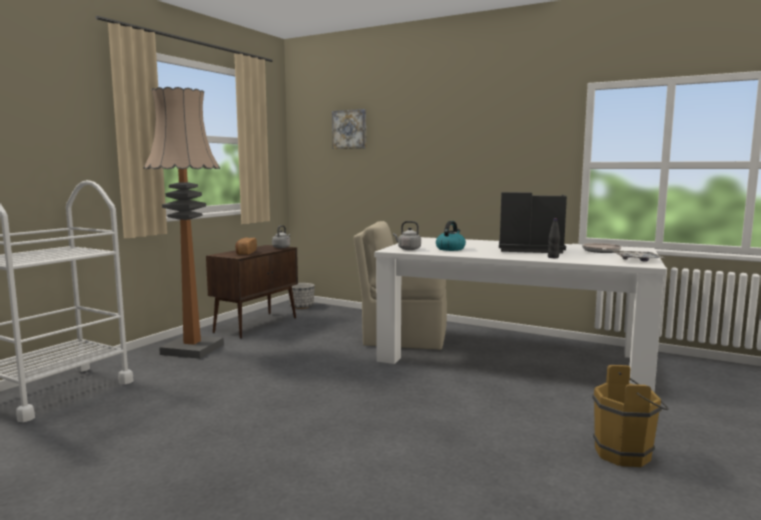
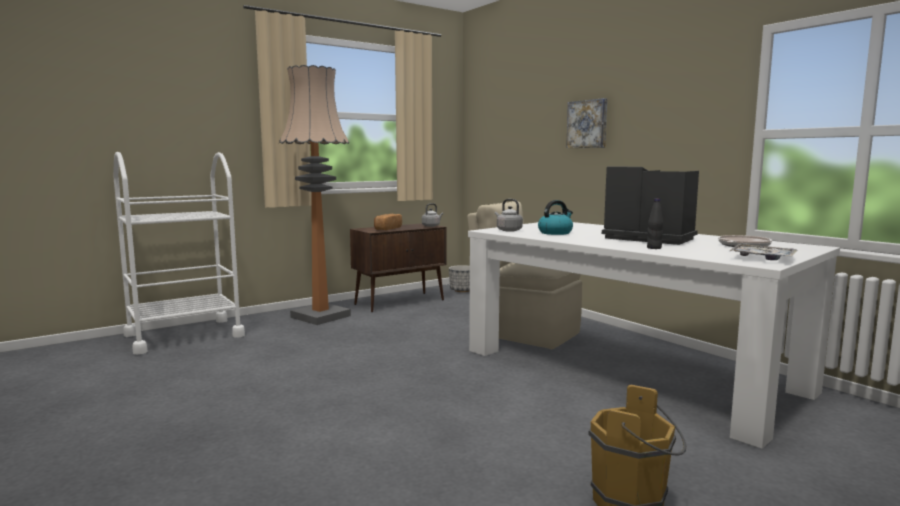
camera: 25 degrees right, 0 degrees up
picture [332,109,366,149] -> picture moved to [566,98,607,148]

